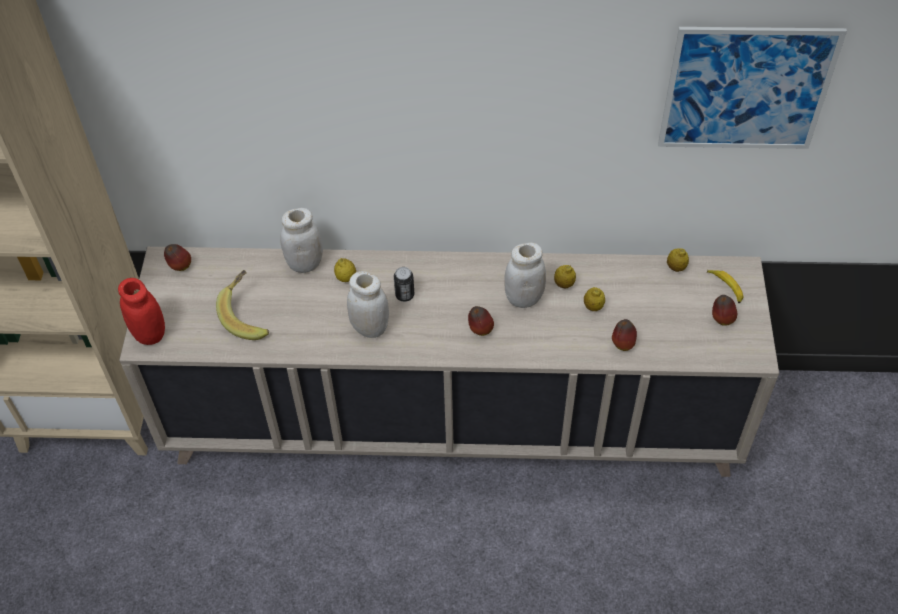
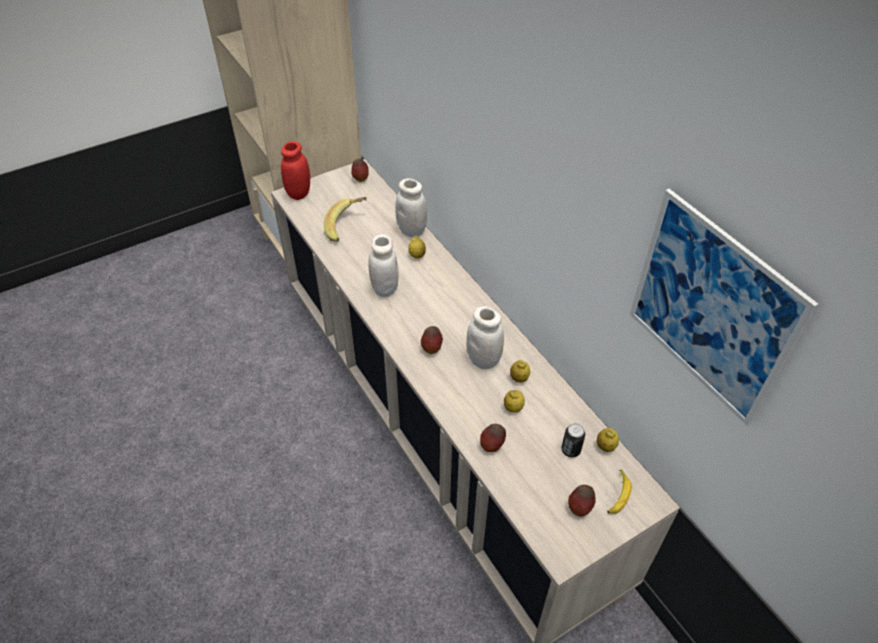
camera: 55 degrees right, 5 degrees down
can [394,267,414,302] -> can moved to [561,423,585,458]

